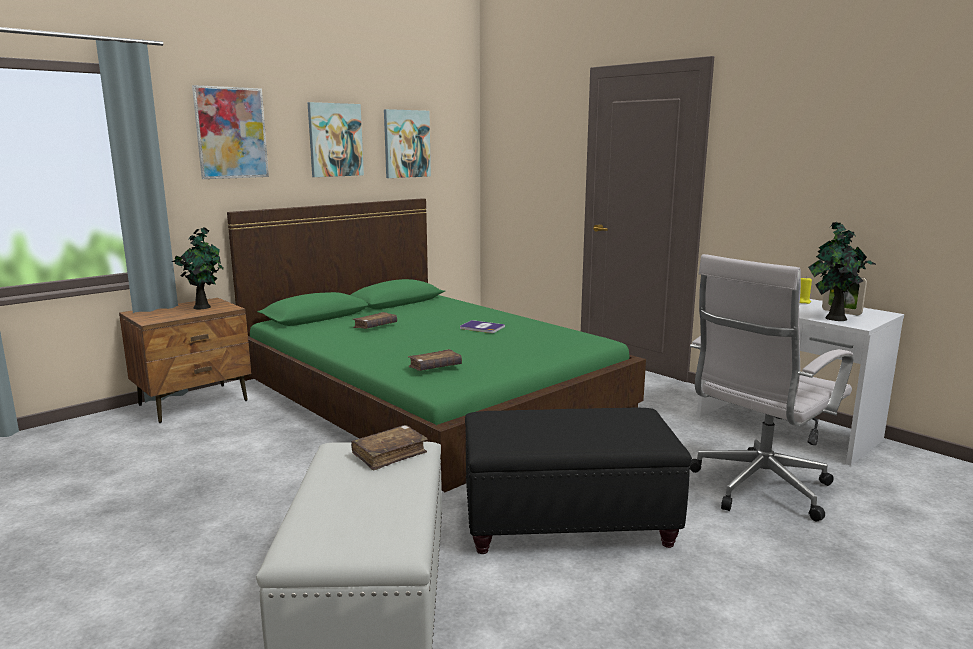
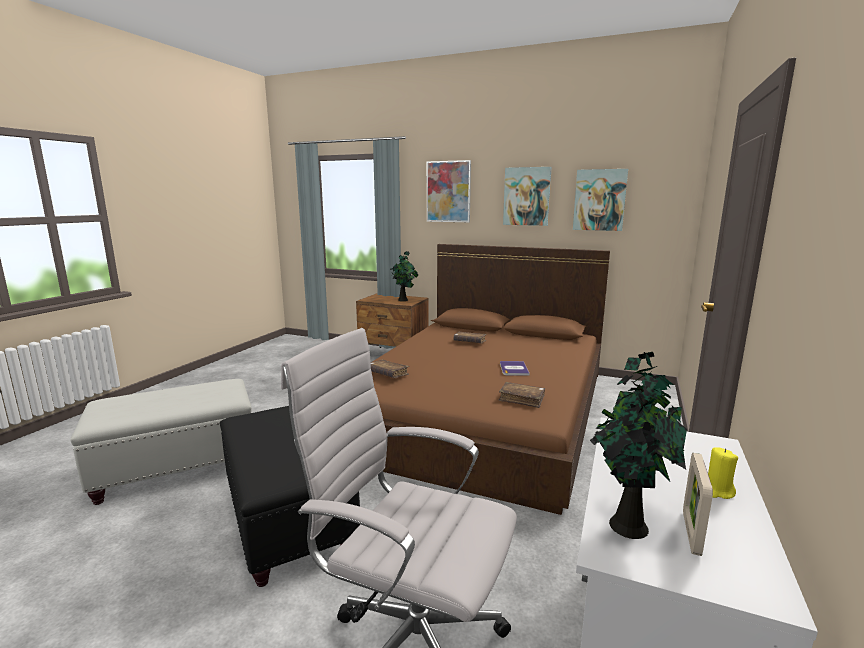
camera: 65 degrees right, 0 degrees up
green bed [227,198,646,492] -> brown bed [372,244,610,515]
brown book [351,425,428,471] -> brown book moved to [499,382,545,408]

